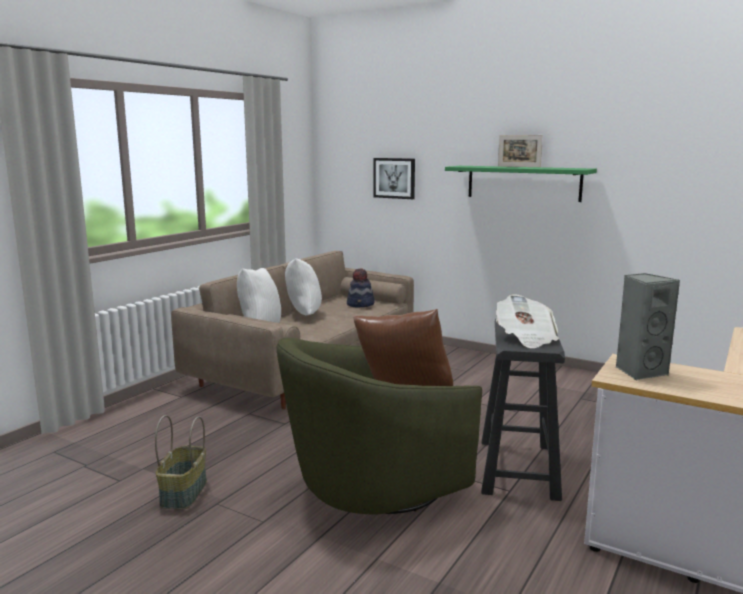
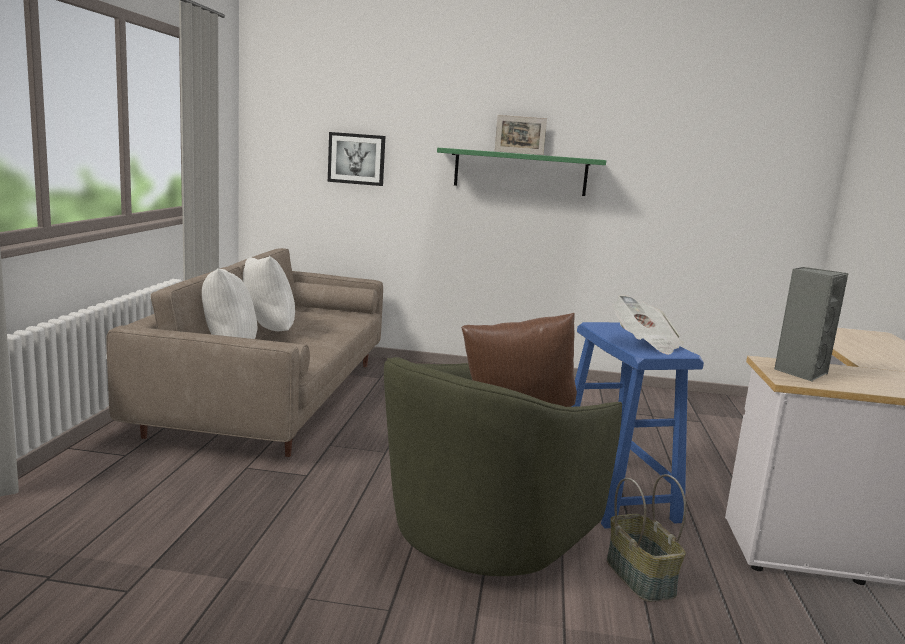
camera: 25 degrees left, 0 degrees up
basket [155,415,207,509] -> basket moved to [607,474,686,602]
hat [347,268,375,307] -> none
black stool [481,319,565,501] -> blue stool [571,322,704,529]

